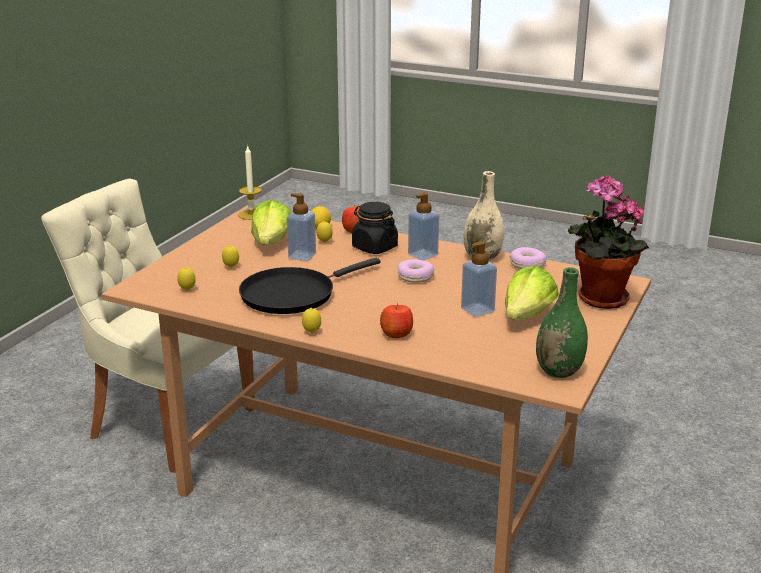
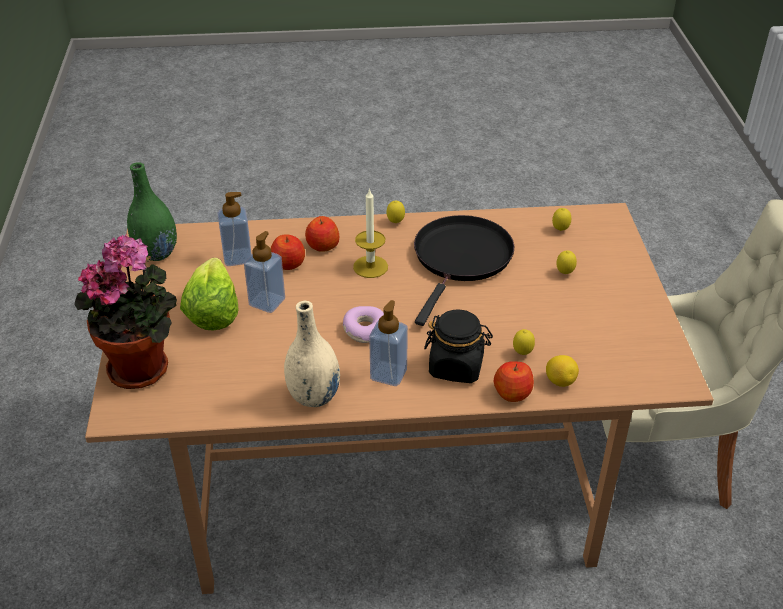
camera: 150 degrees right, 15 degrees up
candle [238,145,262,220] -> candle moved to [353,188,388,278]
lettuce [251,200,291,245] -> none
soap dispenser [287,193,316,261] -> soap dispenser moved to [217,192,252,266]
donut [509,247,546,269] -> none
none -> apple [271,234,305,270]

